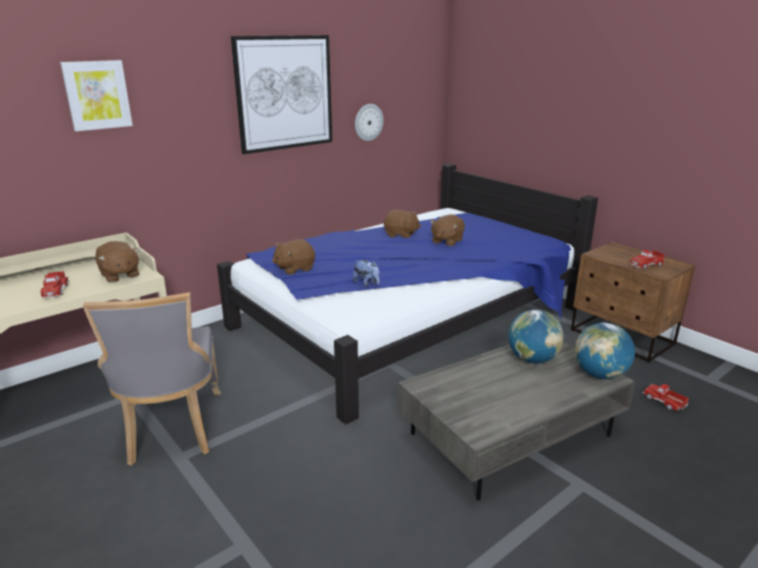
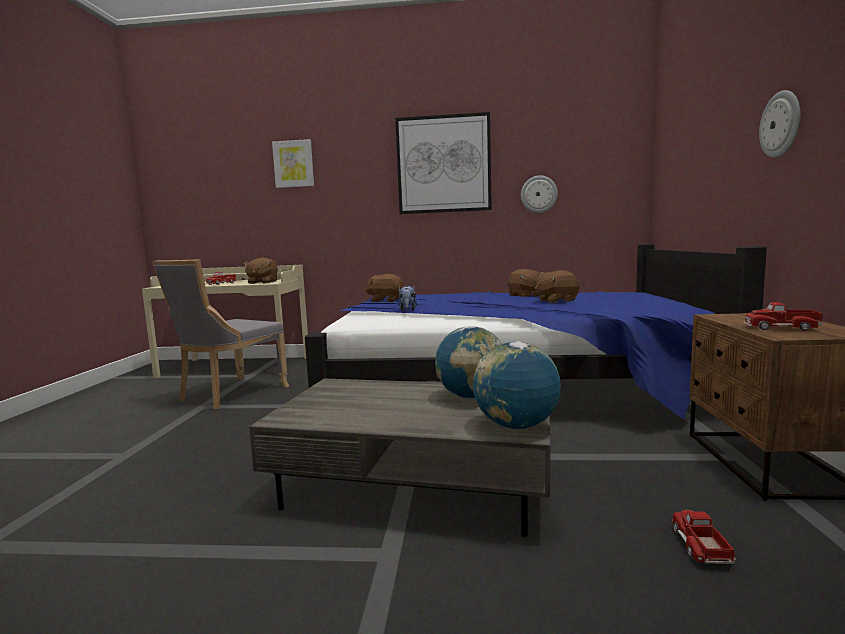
camera: 45 degrees right, 15 degrees down
none -> wall clock [759,90,800,158]

